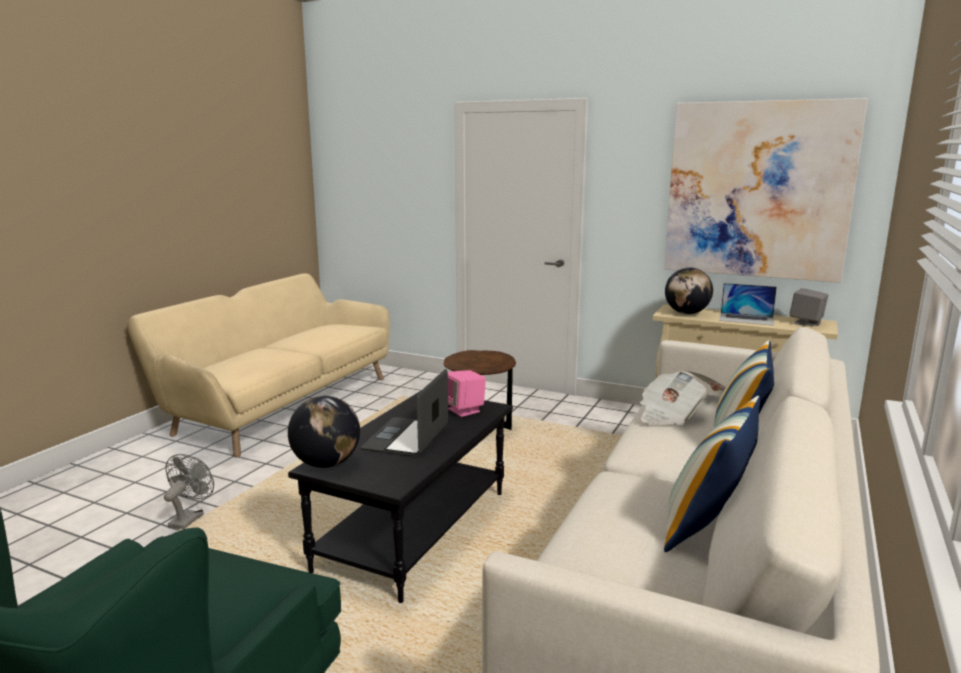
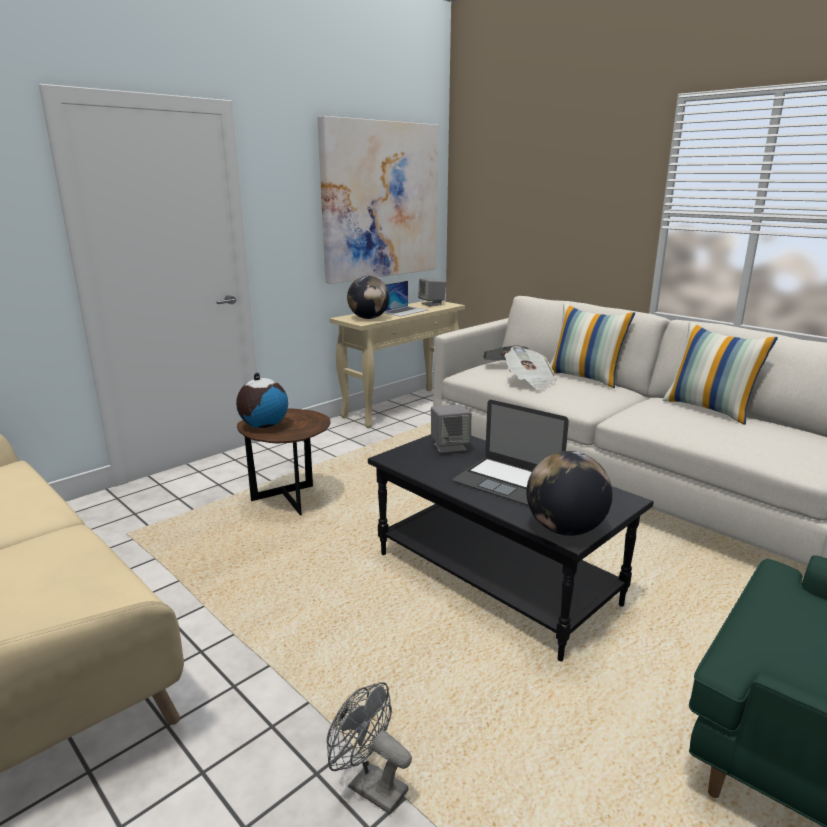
camera: 70 degrees left, 5 degrees up
pink speaker [448,370,486,417] -> grey speaker [431,404,471,454]
none -> globe [236,373,288,428]

